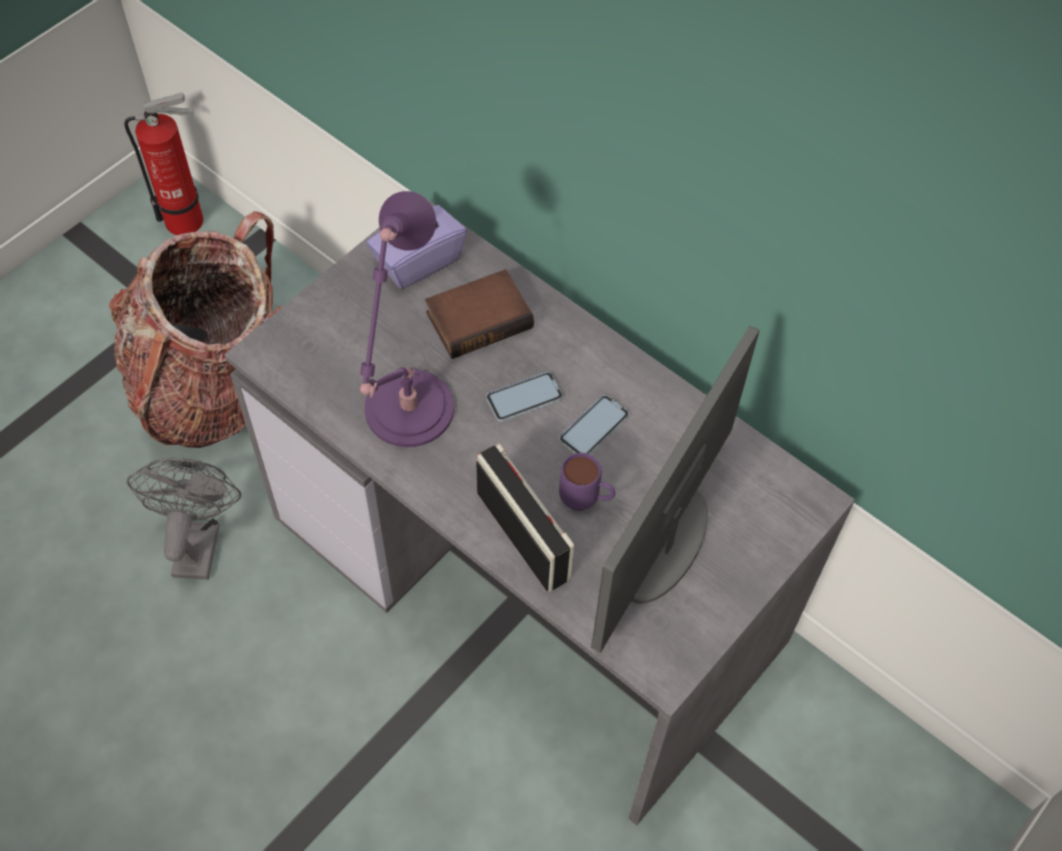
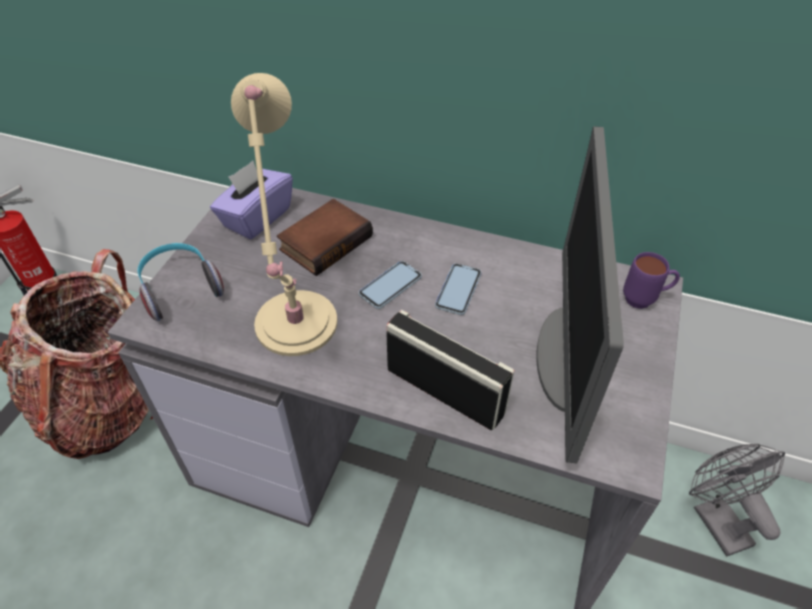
camera: 20 degrees left, 10 degrees down
grey fan [127,458,241,580] -> grey fan moved to [689,444,785,557]
purple table lamp [360,191,454,447] -> beige table lamp [231,73,337,356]
purple mug [559,453,615,511] -> purple mug moved to [623,252,680,309]
none -> headphones [137,243,224,321]

